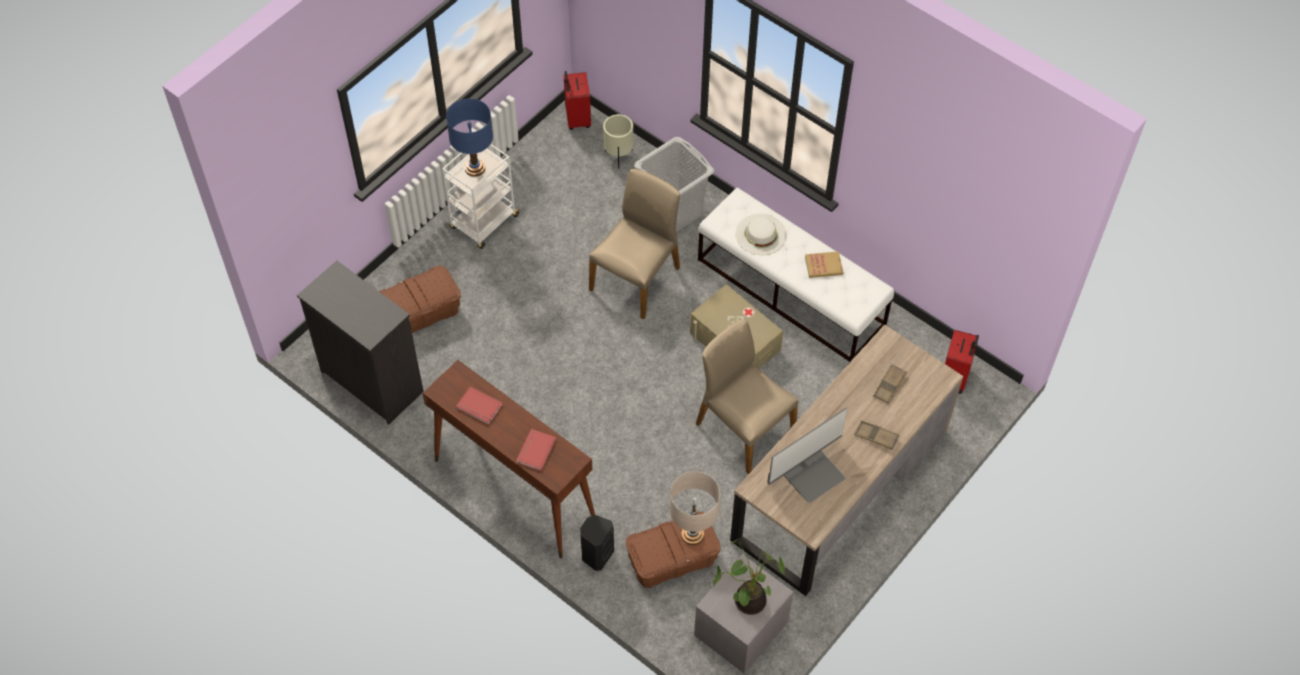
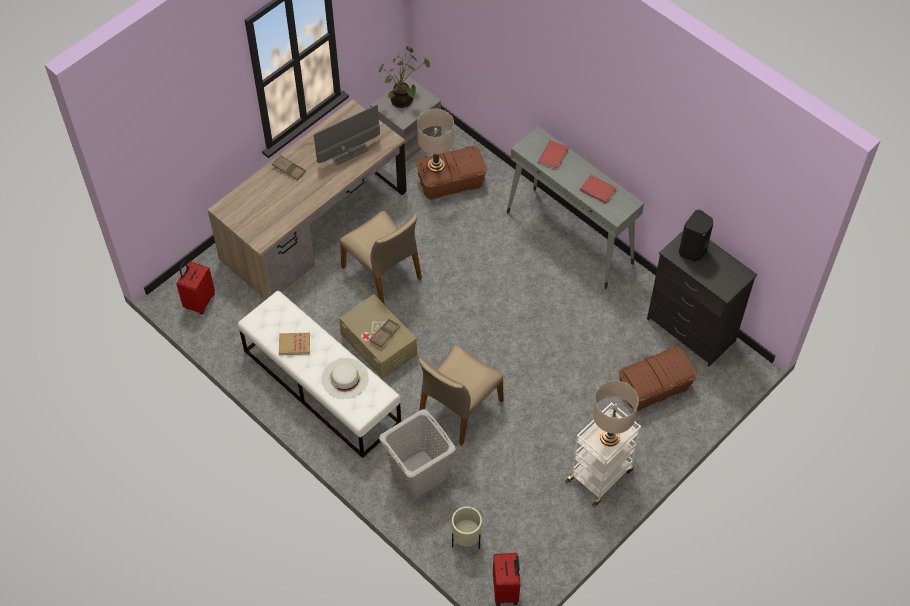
camera: 175 degrees left, 0 degrees up
brown console table [423,360,595,558] -> grey console table [507,126,644,289]
blue table lamp [446,99,493,177] -> beige table lamp [593,381,639,447]
black speaker [580,515,614,571] -> black speaker moved to [679,210,713,262]
brown tray [873,364,907,404] -> brown tray moved to [369,319,401,347]

